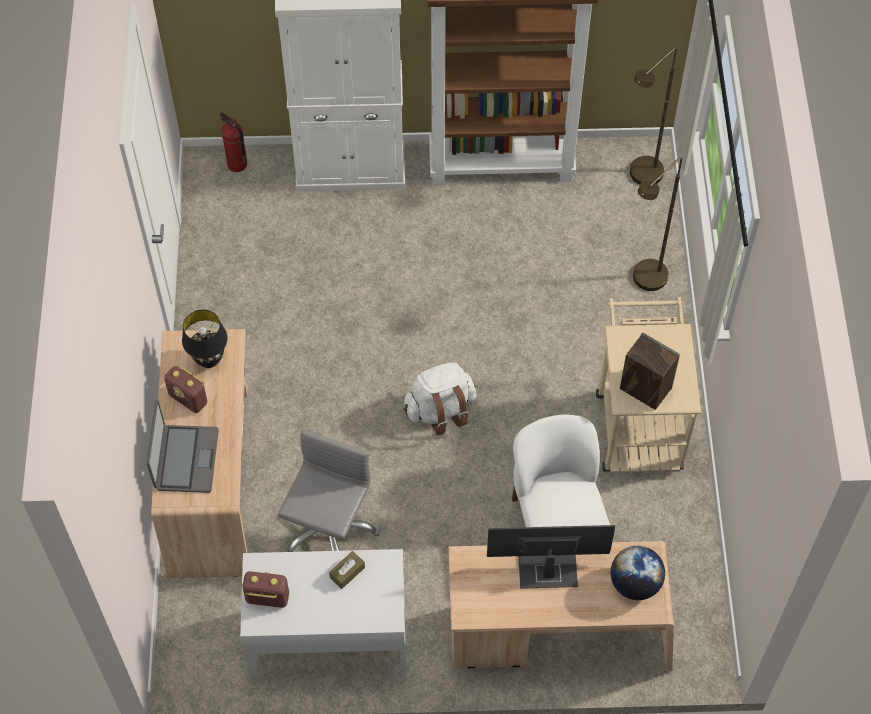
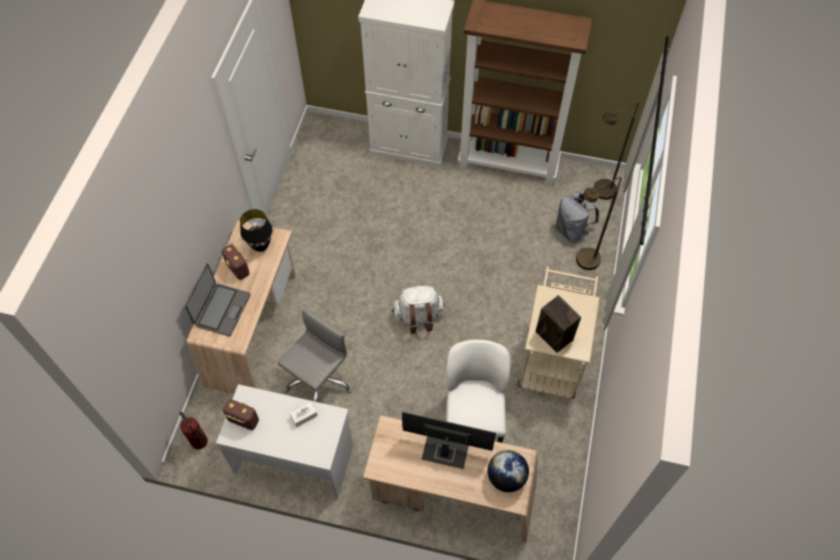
camera: 15 degrees right, 0 degrees up
fire extinguisher [220,112,247,172] -> fire extinguisher moved to [179,411,208,449]
brown tissue box [329,551,365,589] -> white tissue box [290,402,318,427]
none -> grey backpack [555,192,599,243]

